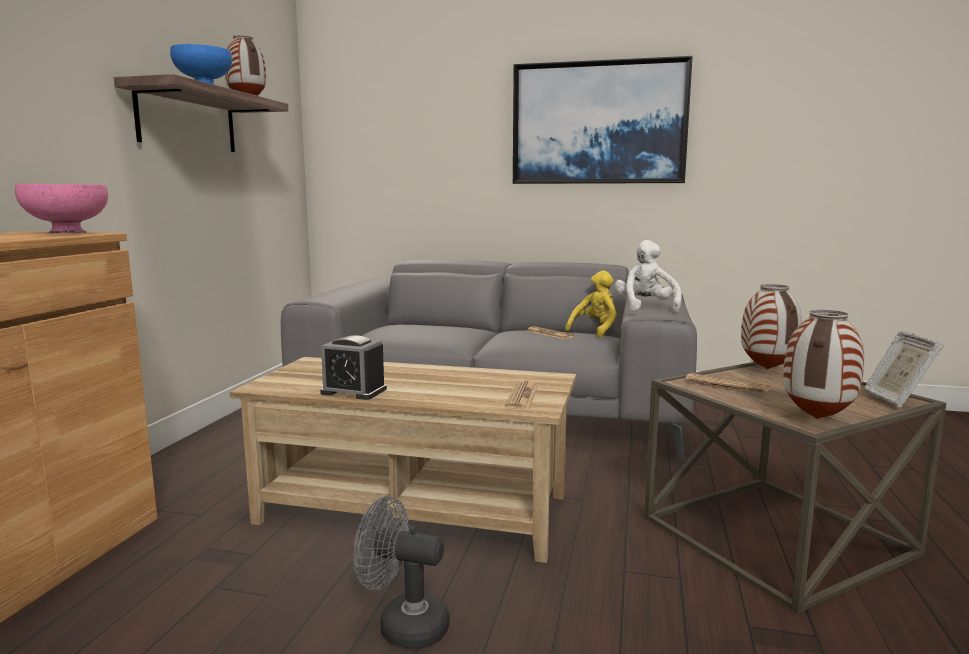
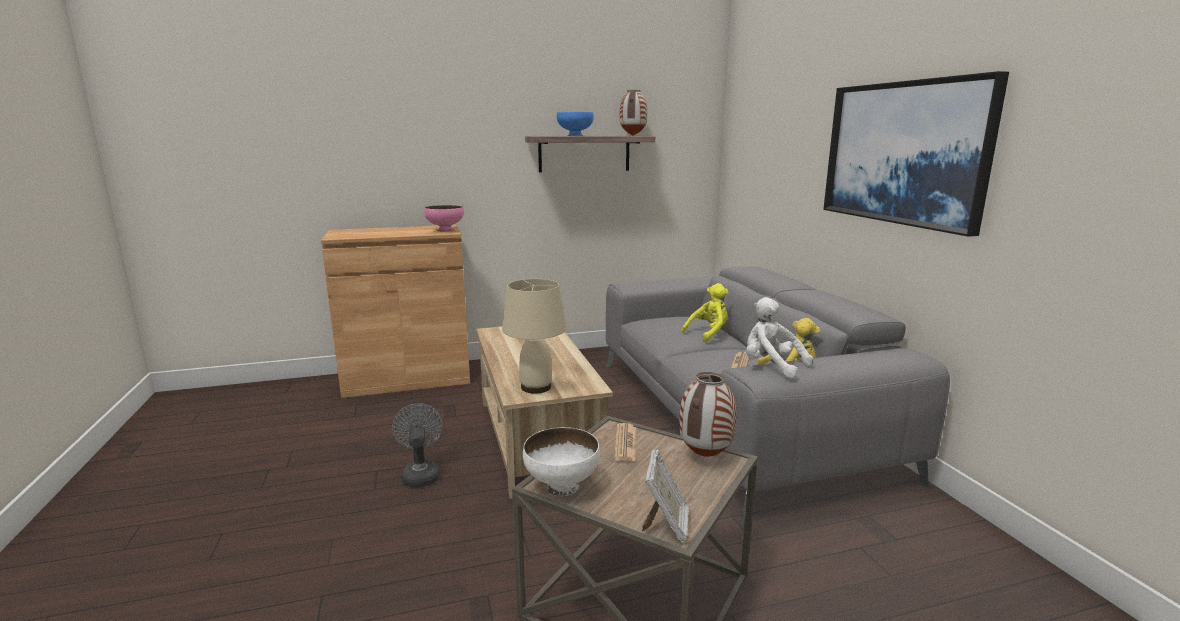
camera: 60 degrees right, 5 degrees up
alarm clock [320,335,387,400] -> none
newspaper [505,381,538,409] -> beige table lamp [502,279,567,394]
white plush toy [615,240,681,313] -> white plush toy turned 105 degrees counterclockwise [746,297,814,378]
vase [783,310,864,419] -> white bowl [523,427,600,496]
picture frame [864,331,944,407] -> picture frame turned 135 degrees clockwise [642,449,689,543]
none -> yellow plush toy [681,283,729,342]

